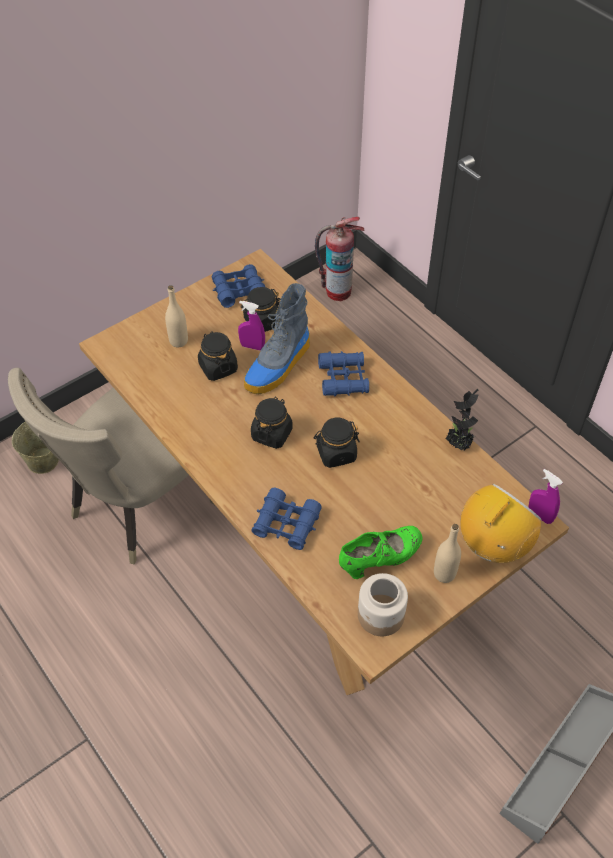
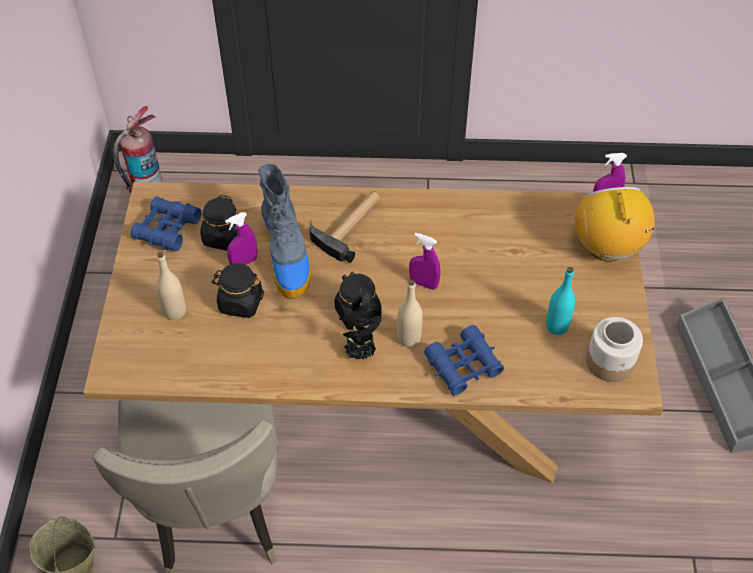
camera: 50 degrees left, 0 degrees up
black jar [314,418,360,468] -> purple spray bottle [409,233,440,290]
blue binoculars [318,351,369,396] -> hammer [309,191,380,263]
green shoe [339,526,423,579] -> turquoise bottle [546,267,575,335]
beige bottle [434,524,461,583] -> beige bottle moved to [397,280,423,347]
potted plant [445,389,479,451] -> potted plant moved to [339,289,382,360]

